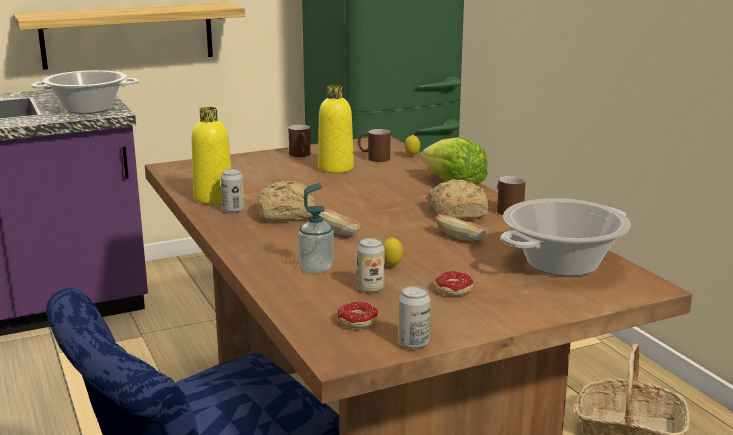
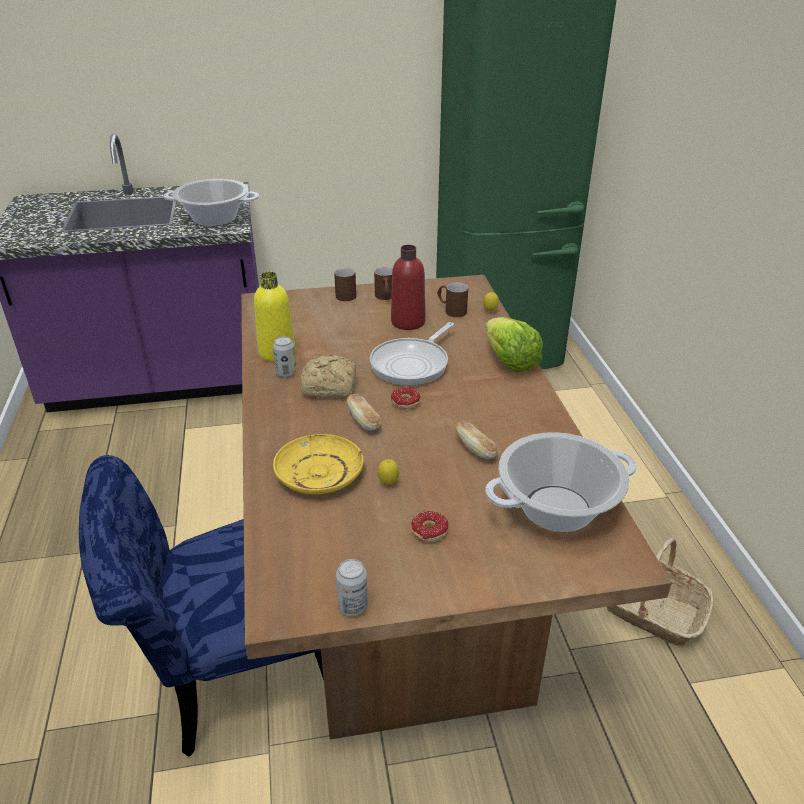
camera: 15 degrees right, 15 degrees up
shelf [13,2,245,70] -> none
soap dispenser [299,183,334,273] -> yellow plate [273,434,364,494]
yellow bottle [318,85,354,173] -> red bottle [391,245,425,330]
donut [337,302,378,328] -> donut moved to [391,387,421,409]
can [357,238,385,293] -> none
bread [427,179,489,220] -> none
brown mug [497,176,526,215] -> brown mug moved to [334,268,356,301]
none -> frying pan [370,322,454,386]

